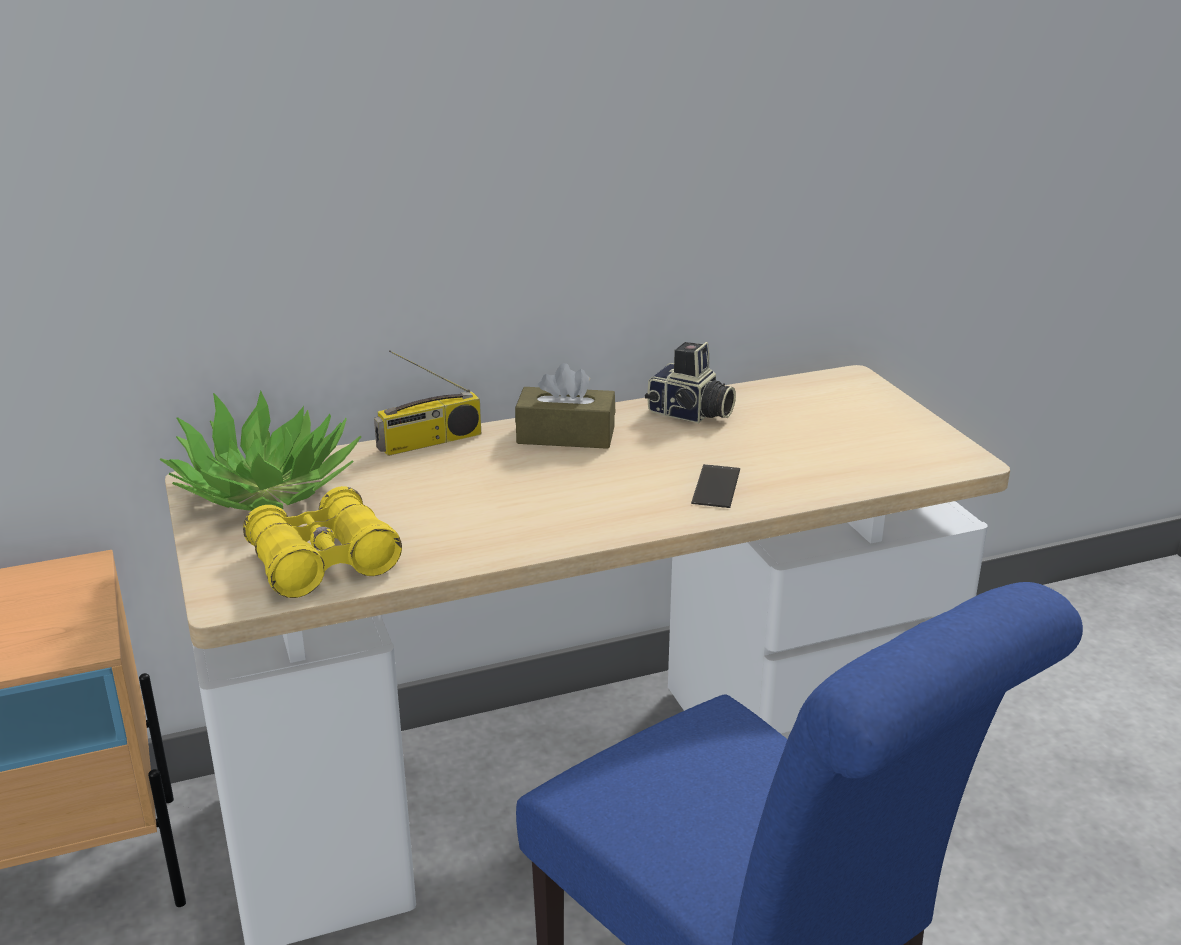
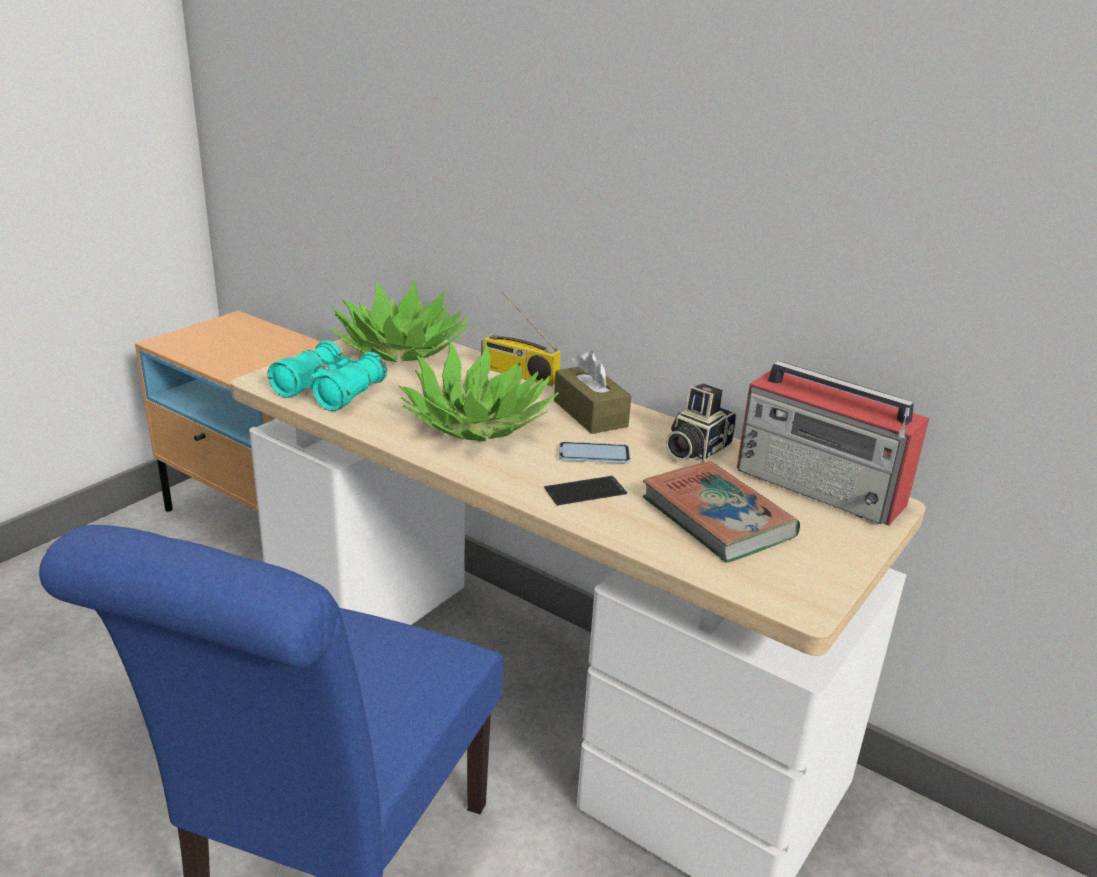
camera: 55 degrees right, 0 degrees up
yellow binoculars [243,486,402,598] -> turquoise binoculars [268,341,387,411]
camera [645,342,736,423] -> camera turned 45 degrees clockwise [665,383,737,462]
none -> potted plant [398,340,559,441]
none -> phone [559,442,630,464]
none -> book [643,461,800,563]
none -> radio [737,361,929,526]

